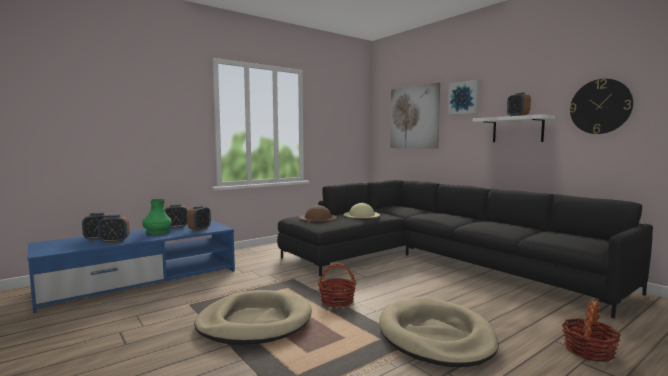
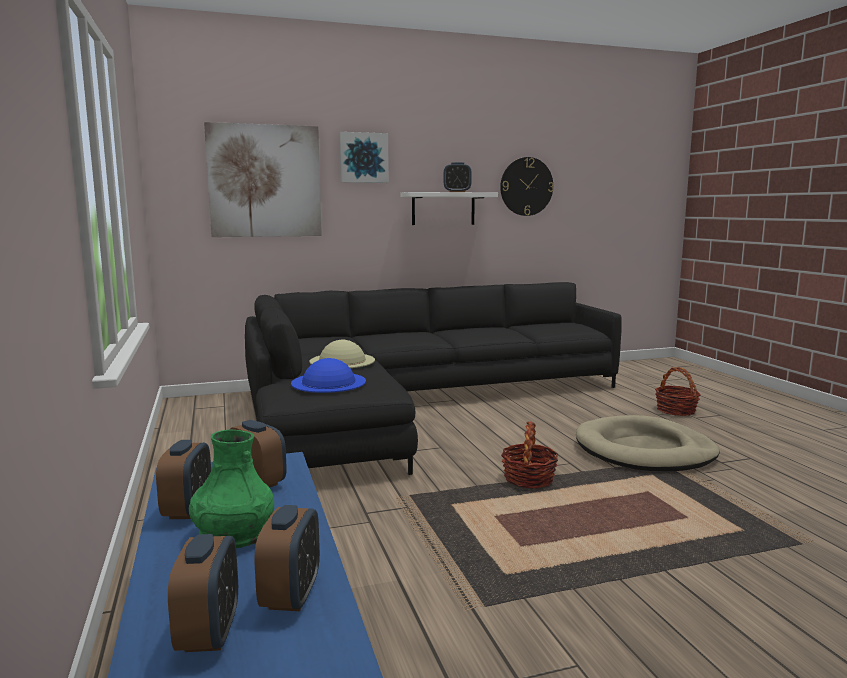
camera: 70 degrees left, 5 degrees up
beige dog bed [194,290,312,345] -> none
brown hat [299,205,337,221] -> blue hat [291,358,366,393]

